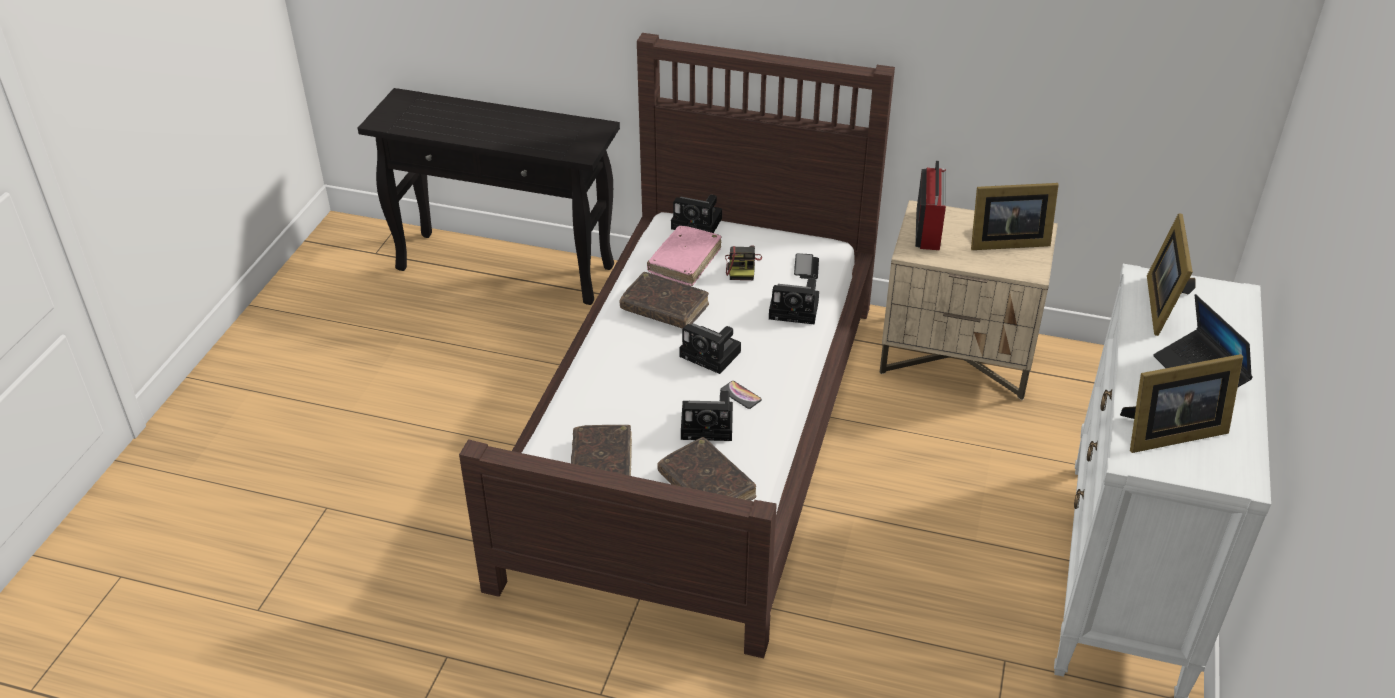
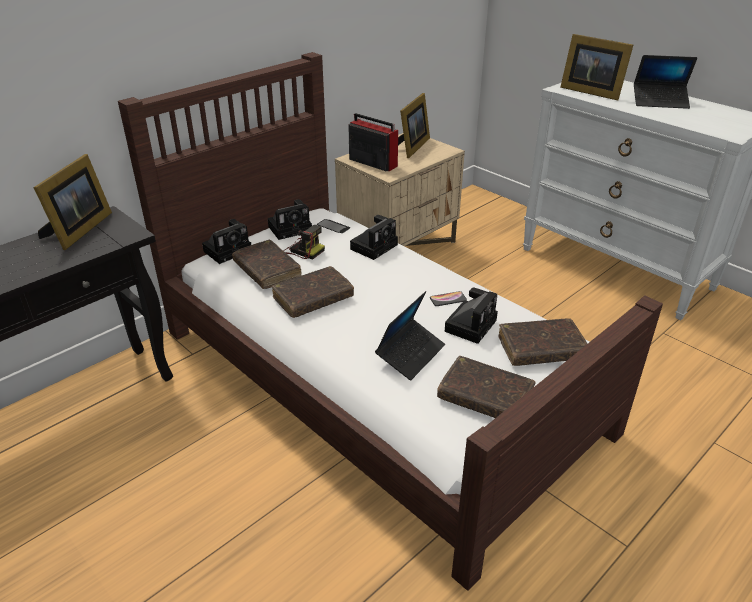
camera: 60 degrees left, 5 degrees down
pink book [647,226,722,286] -> brown book [232,240,302,289]
camera [679,323,741,374] -> camera moved to [268,199,312,240]
picture frame [1120,354,1243,453] -> picture frame moved to [33,154,112,250]
none -> laptop [375,291,445,380]

